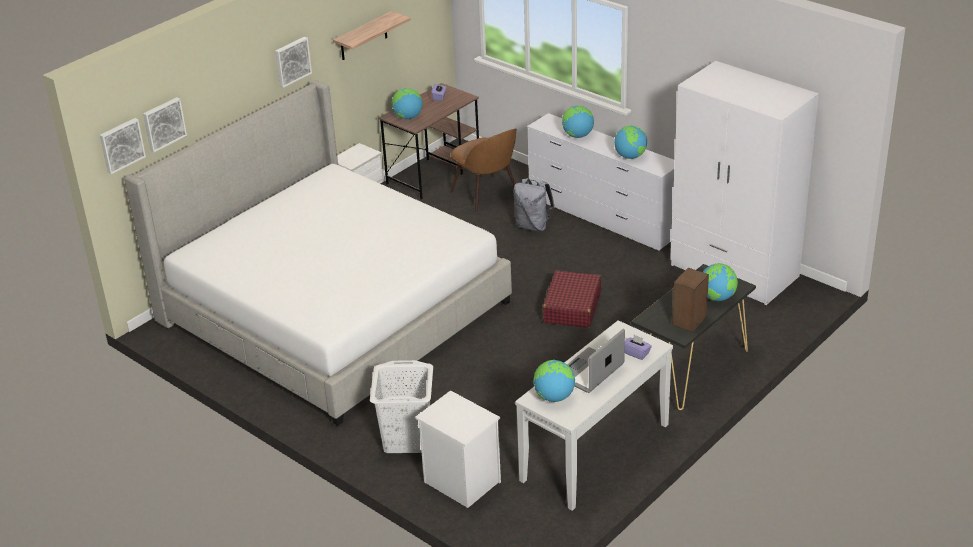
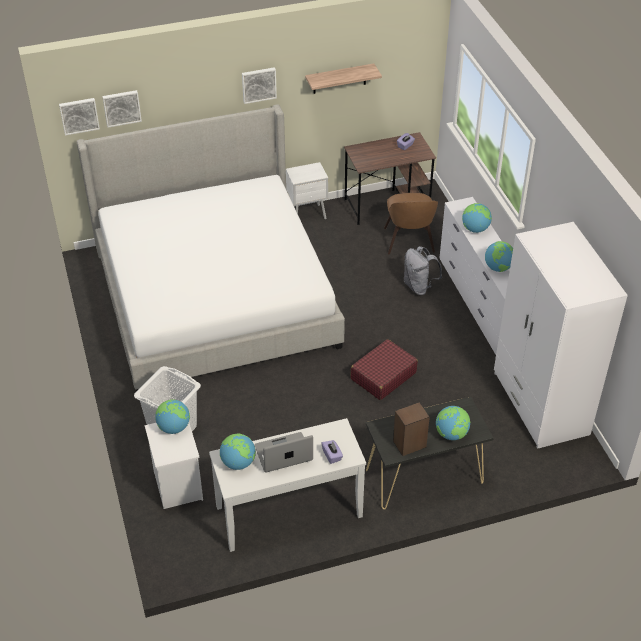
camera: 30 degrees right, 10 degrees up
globe [392,88,423,119] -> globe moved to [155,399,190,434]

